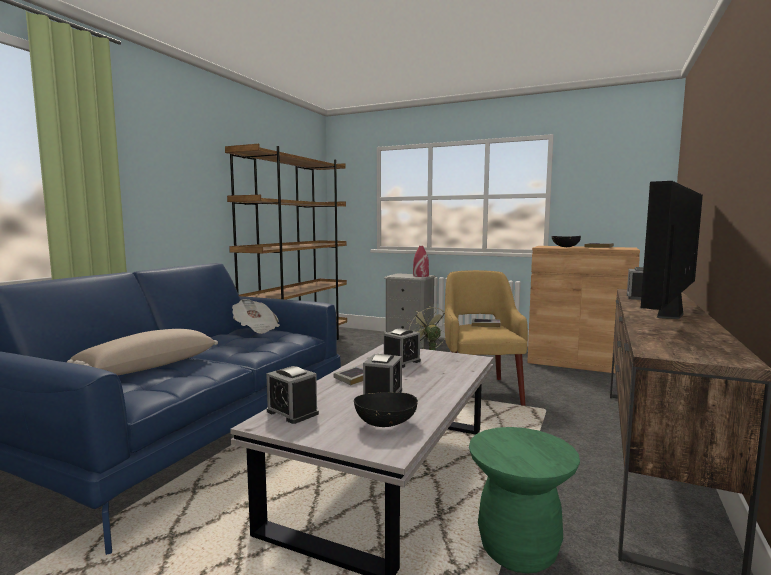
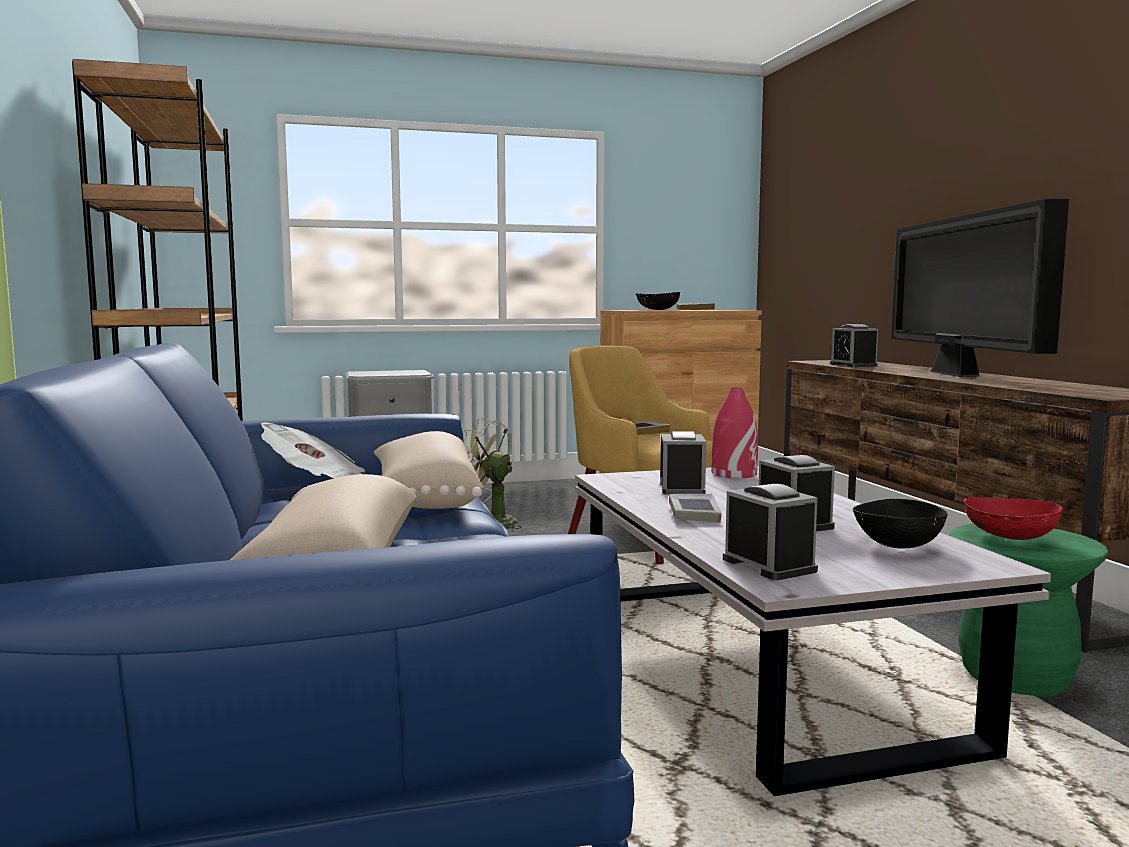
camera: 40 degrees left, 0 degrees up
alarm clock [266,366,319,424] -> alarm clock turned 120 degrees counterclockwise [723,484,818,580]
red vase [413,246,429,277] -> red vase moved to [711,388,758,478]
none -> beige pillow [373,431,483,509]
none -> red bowl [963,497,1063,540]

